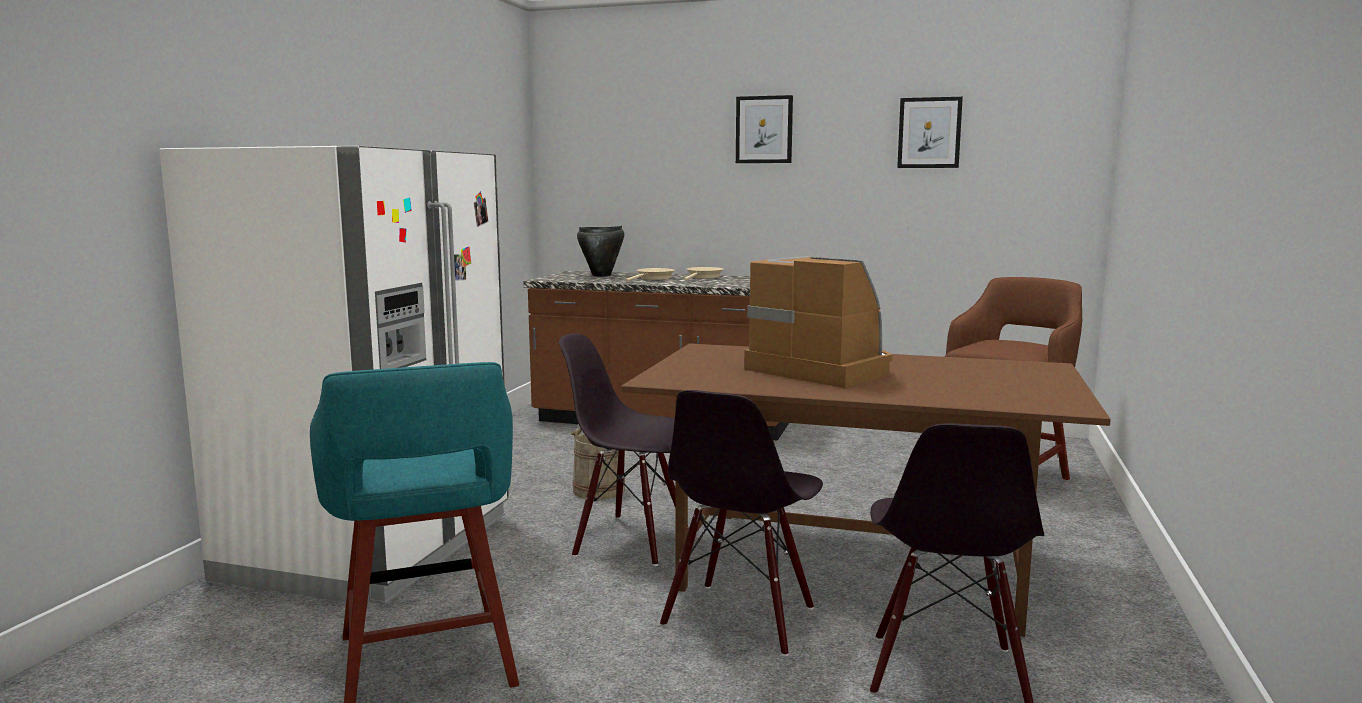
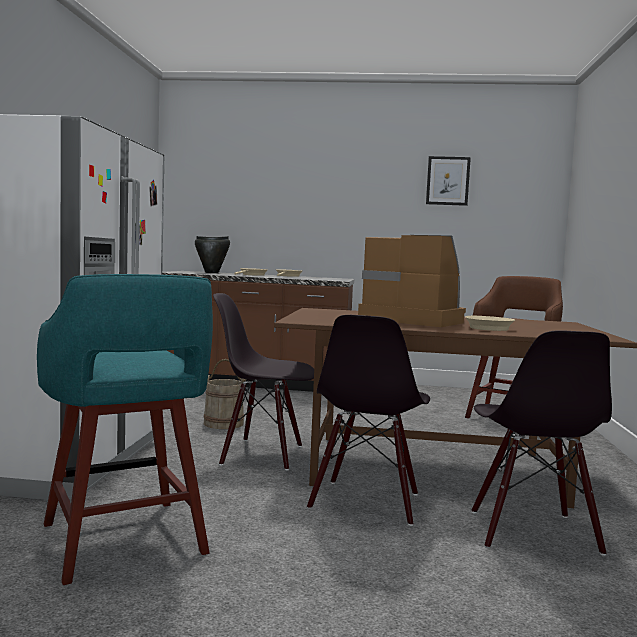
camera: 10 degrees left, 5 degrees down
picture [736,95,793,163] -> none
none -> beige frying pan [465,316,515,331]

